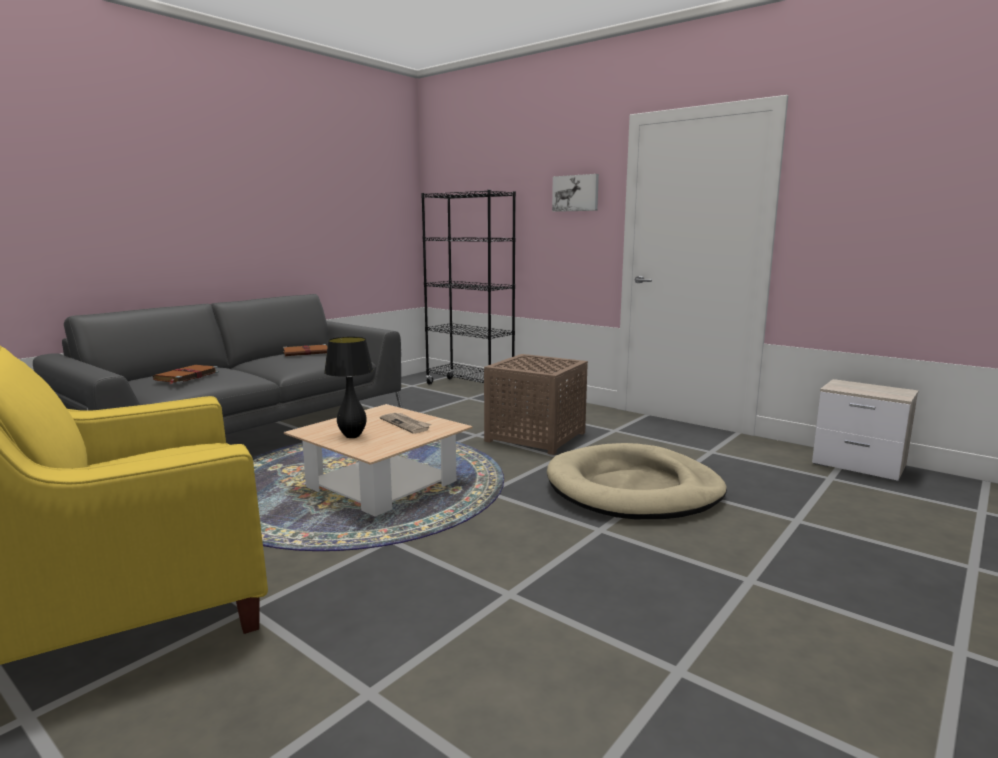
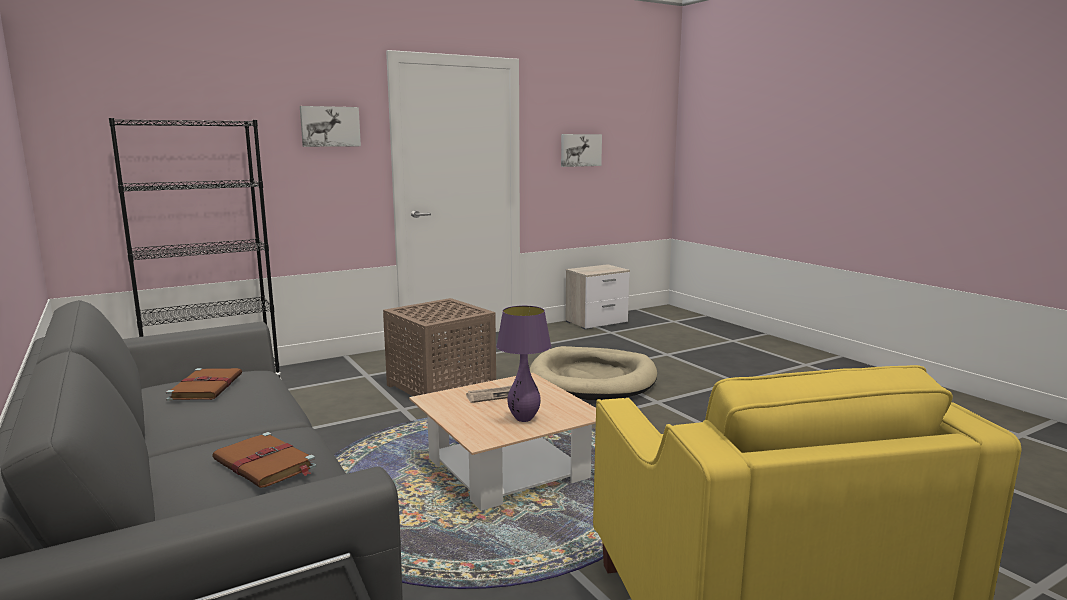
camera: 70 degrees left, 0 degrees up
black table lamp [324,337,373,438] -> purple table lamp [496,306,551,422]
none -> picture [561,134,602,167]

